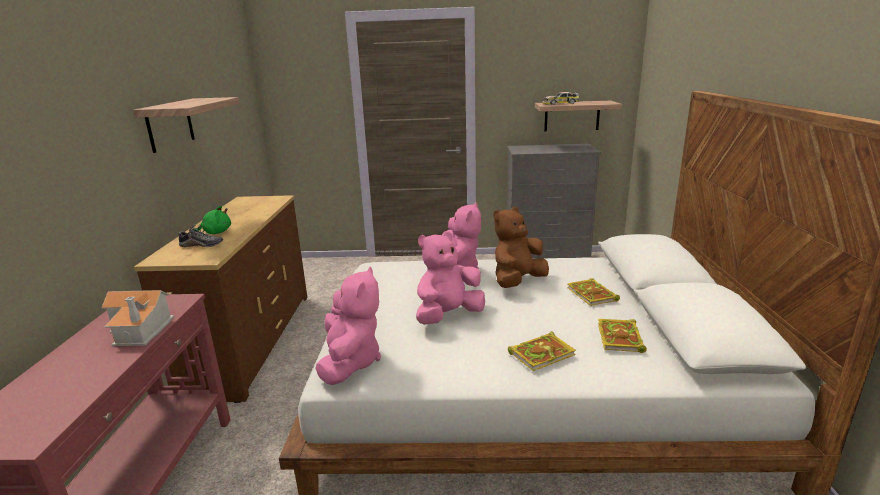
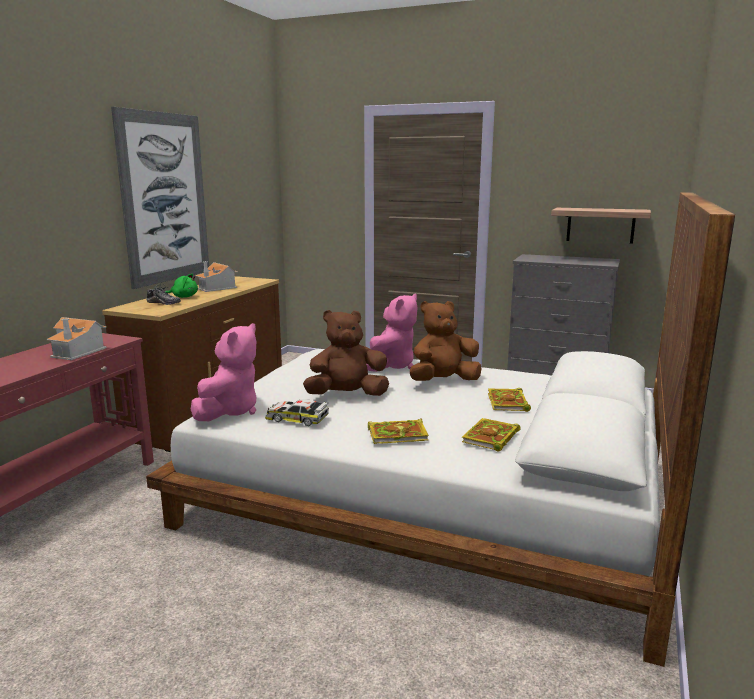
camera: 20 degrees right, 5 degrees down
shelf [133,97,239,153] -> picture [111,107,209,289]
pink plush toy [416,231,485,325] -> brown plush toy [303,310,389,396]
toy car [542,92,580,105] -> toy car moved to [265,399,329,426]
none -> toy house [195,261,238,292]

